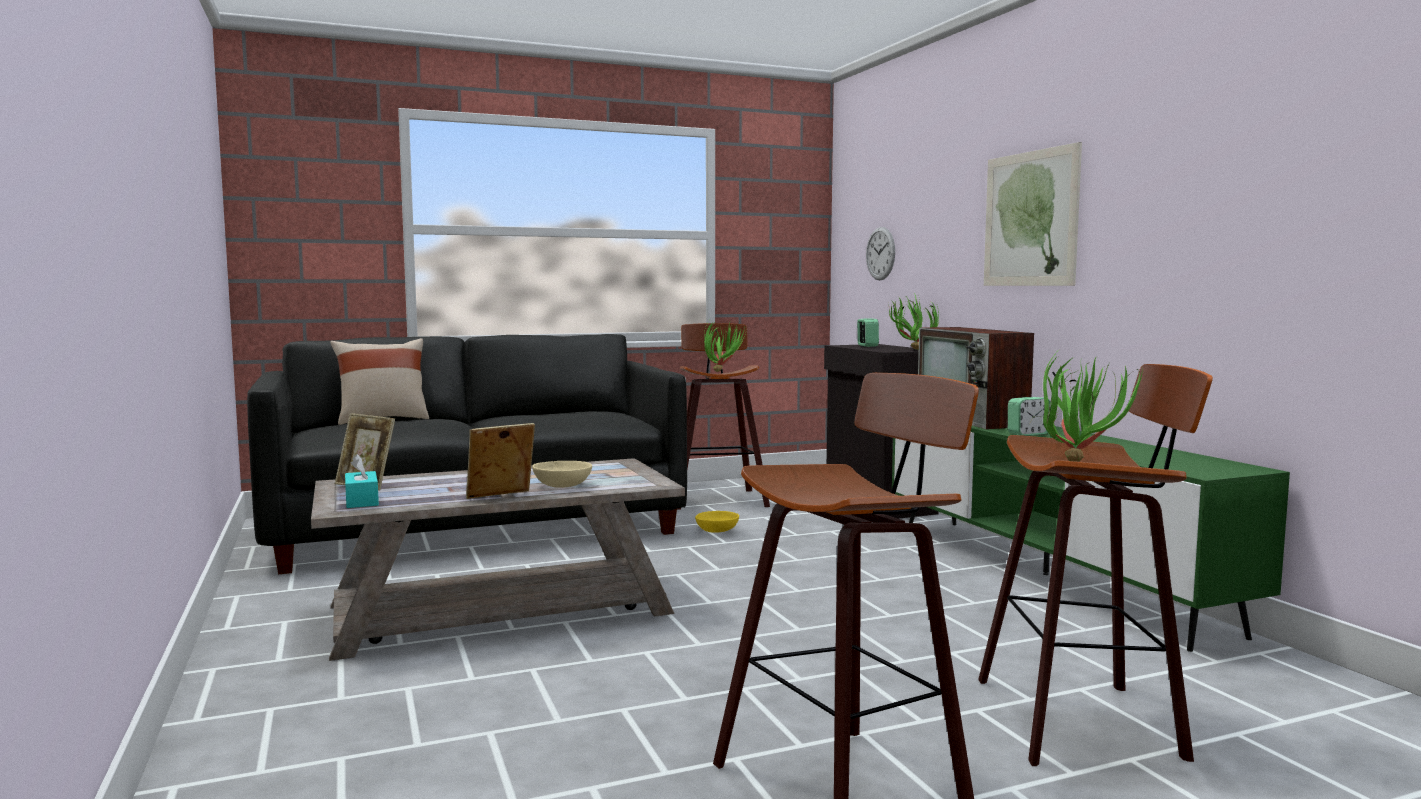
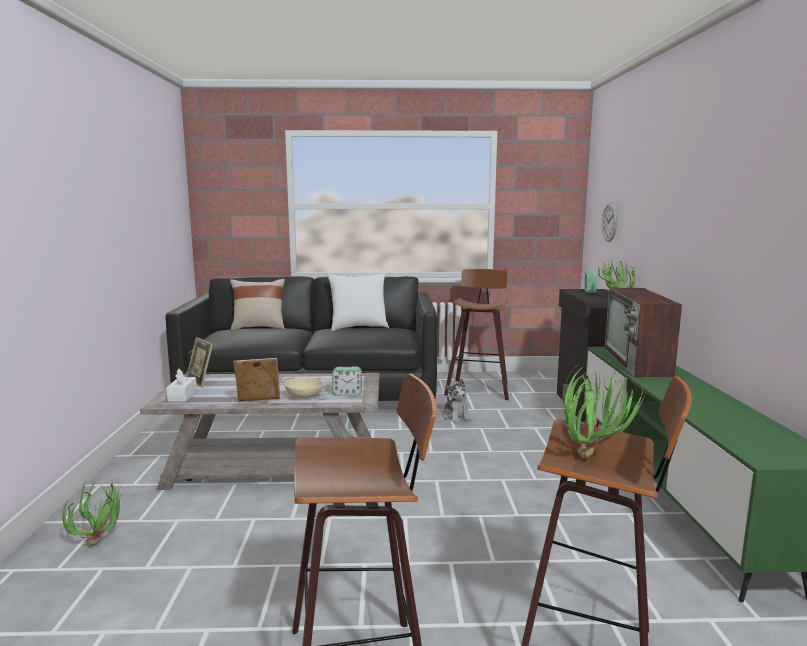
camera: 20 degrees right, 5 degrees up
turquoise tissue box [345,454,379,508] -> white tissue box [166,369,197,402]
yellow bowl [695,511,739,533] -> plush toy [443,378,471,423]
potted plant [704,321,746,372] -> potted plant moved to [62,480,121,546]
picture [984,142,1082,286] -> none
alarm clock [1008,397,1051,436] -> alarm clock moved to [332,367,362,396]
none -> white pillow [328,274,389,331]

